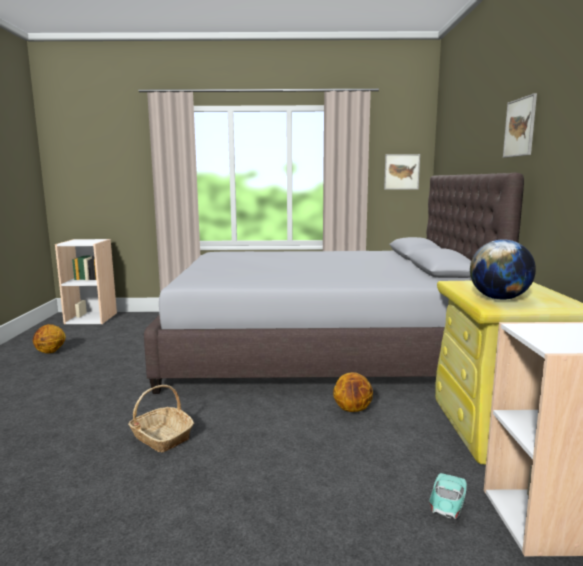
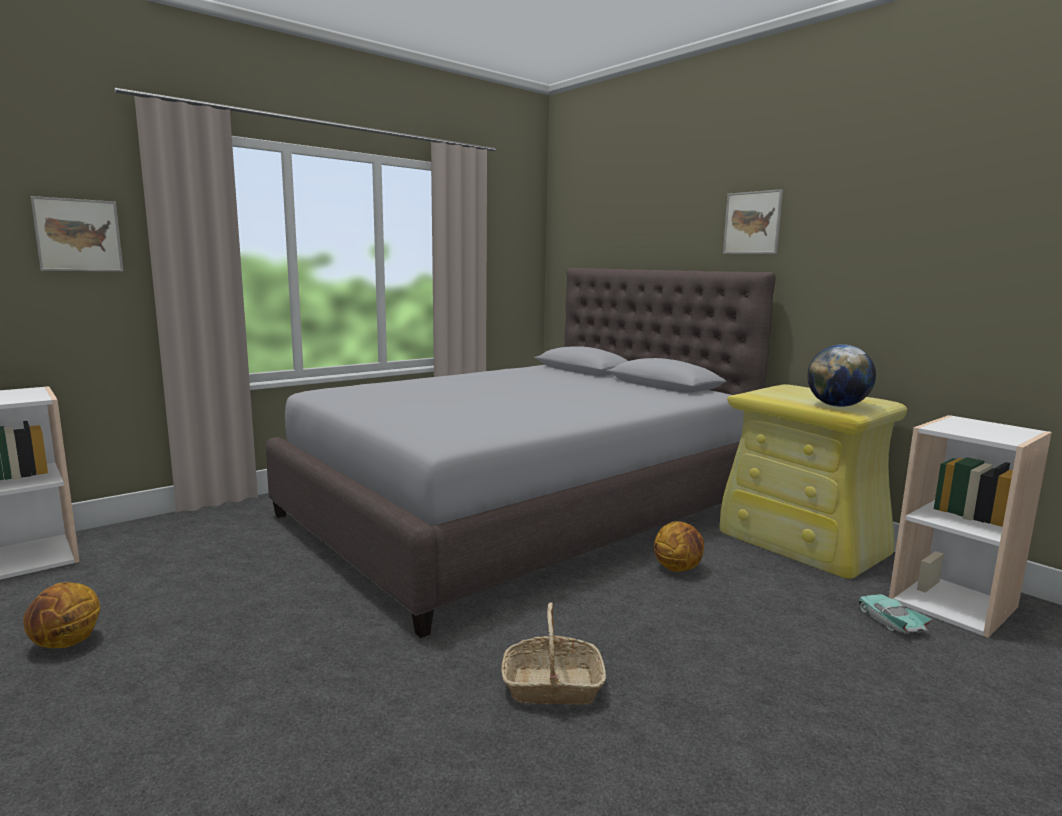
camera: 40 degrees left, 0 degrees up
picture [384,154,420,190] -> picture moved to [30,196,123,271]

